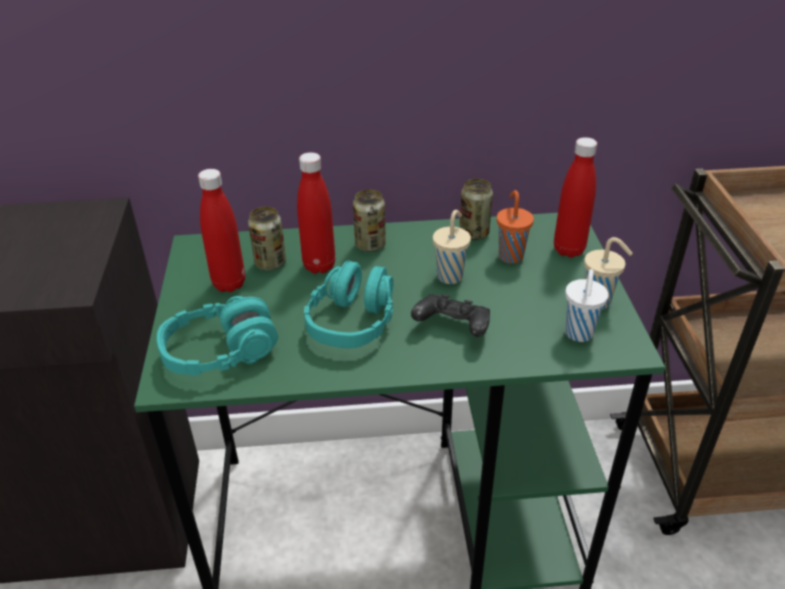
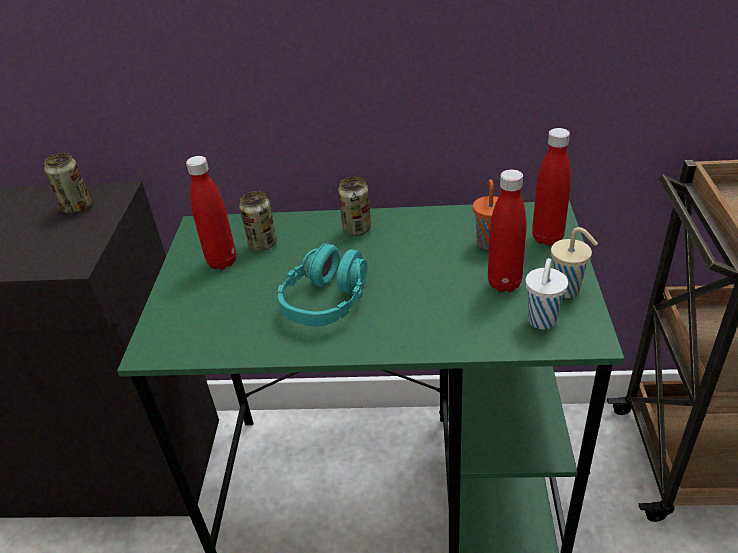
camera: 10 degrees right, 0 degrees up
turquoise headphones [157,296,278,376] -> none
red bottle [297,152,335,274] -> red bottle moved to [488,169,526,292]
black game controller [411,294,490,337] -> none
beige cup [433,210,471,284] -> none
can [459,179,493,240] -> can moved to [44,153,91,214]

